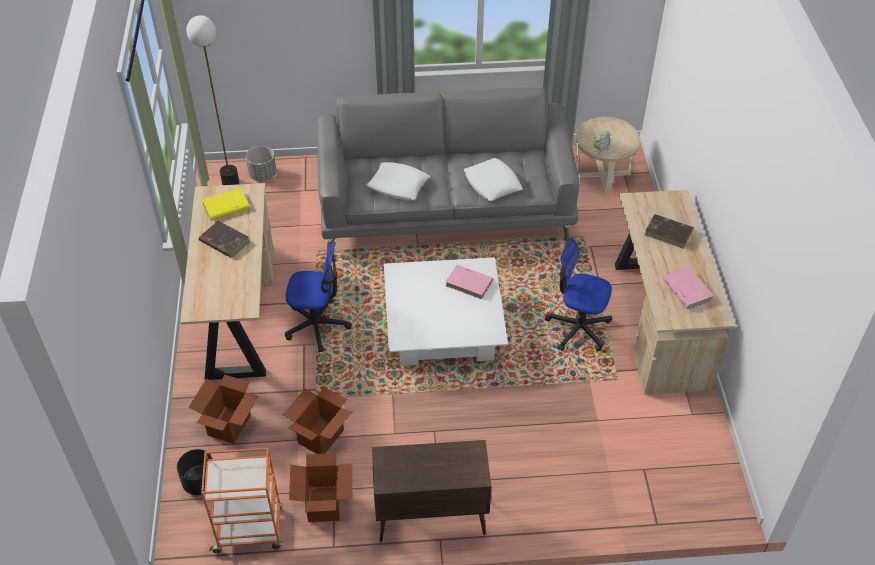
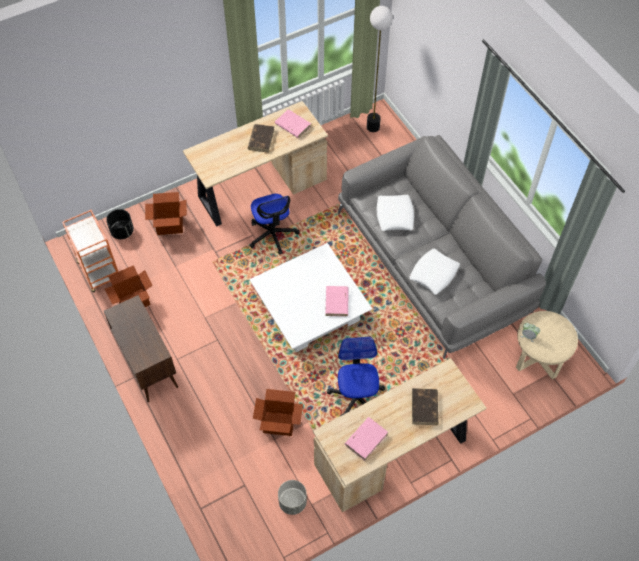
camera: 65 degrees right, 10 degrees up
yellow book [202,188,250,221] -> pink book [275,109,311,138]
grey planter [246,146,277,181] -> grey planter moved to [278,480,307,515]
cardboard box [283,387,353,454] -> cardboard box moved to [253,389,303,436]

